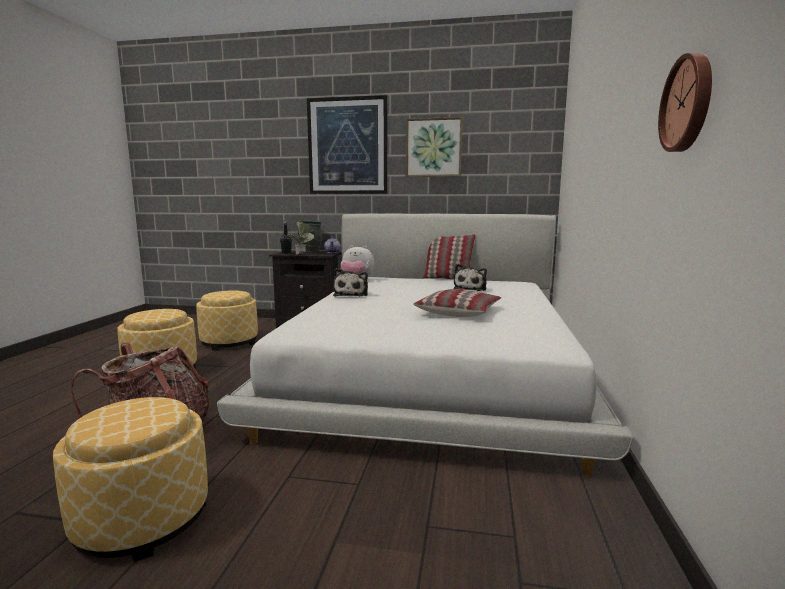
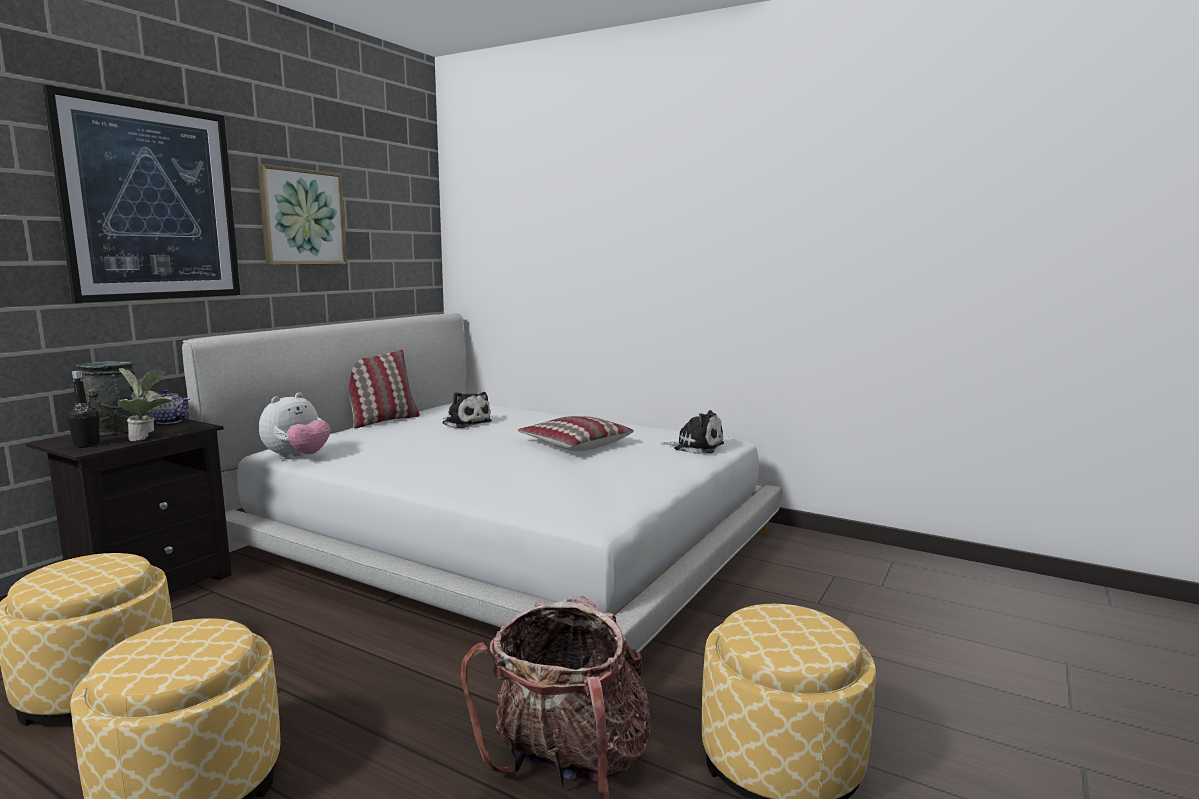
camera: 70 degrees left, 0 degrees up
plush toy [333,268,368,297] -> plush toy moved to [661,410,724,454]
wall clock [658,53,712,152] -> none

